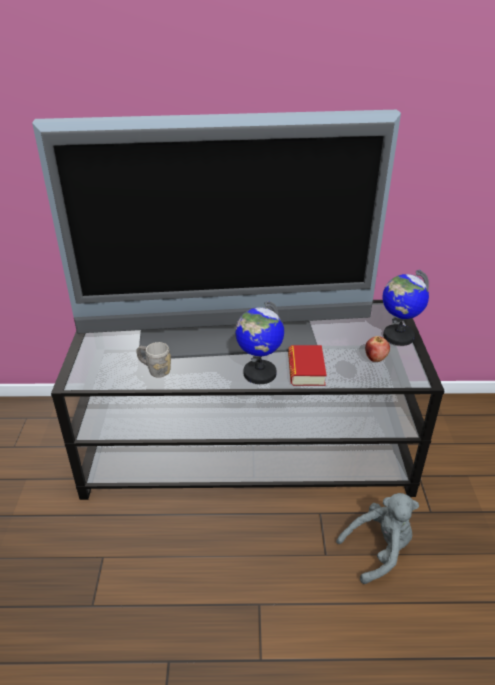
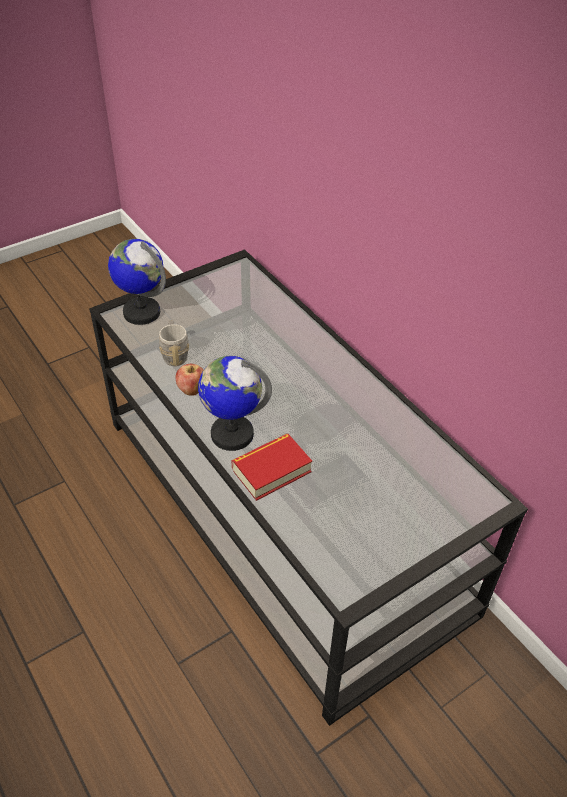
camera: 55 degrees right, 10 degrees up
television [32,110,401,360] -> none
grey plush toy [336,493,419,584] -> none
apple [365,336,390,362] -> apple moved to [176,364,203,396]
globe [382,270,429,346] -> globe moved to [108,239,166,325]

